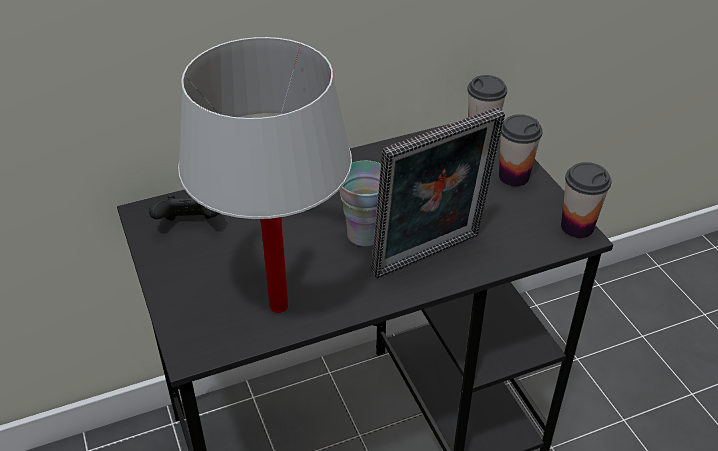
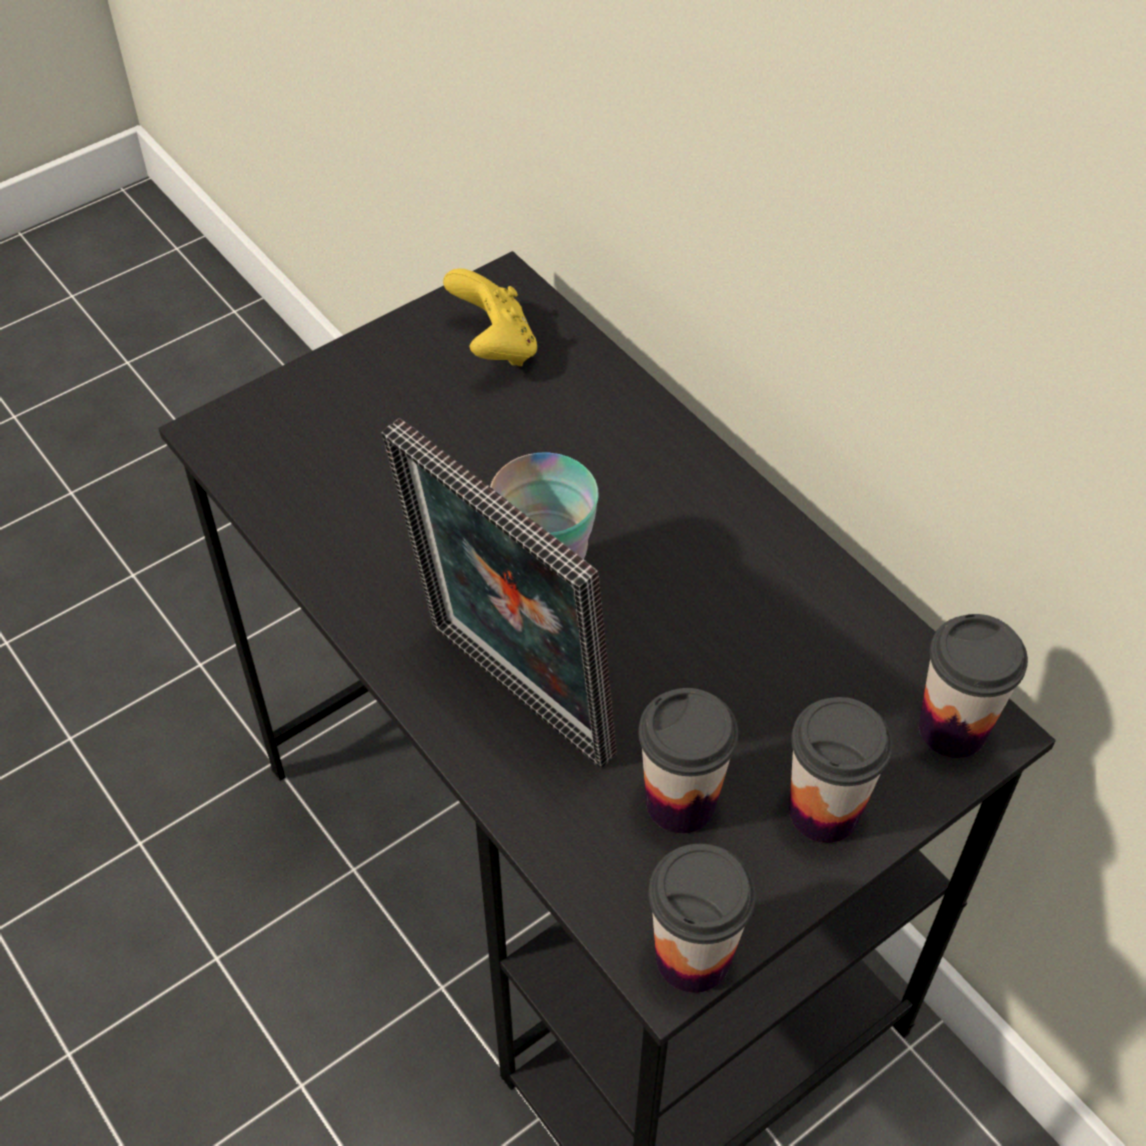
camera: 75 degrees right, 10 degrees up
black game controller [149,196,219,221] -> yellow game controller [443,268,537,366]
white table lamp [178,37,352,313] -> none
none -> cup [638,688,738,834]

